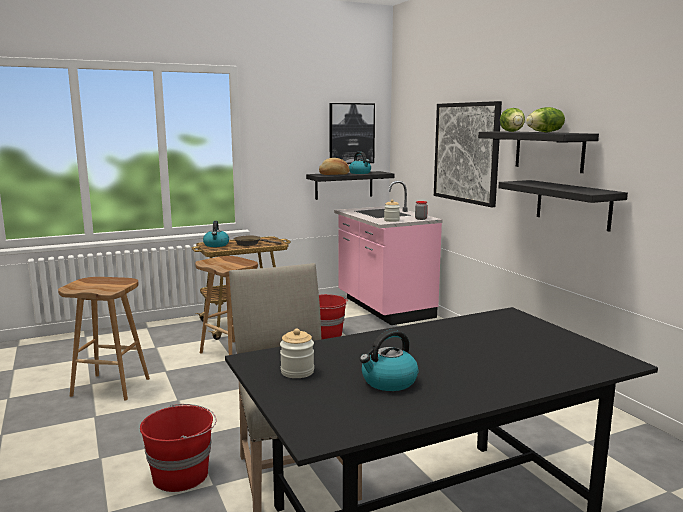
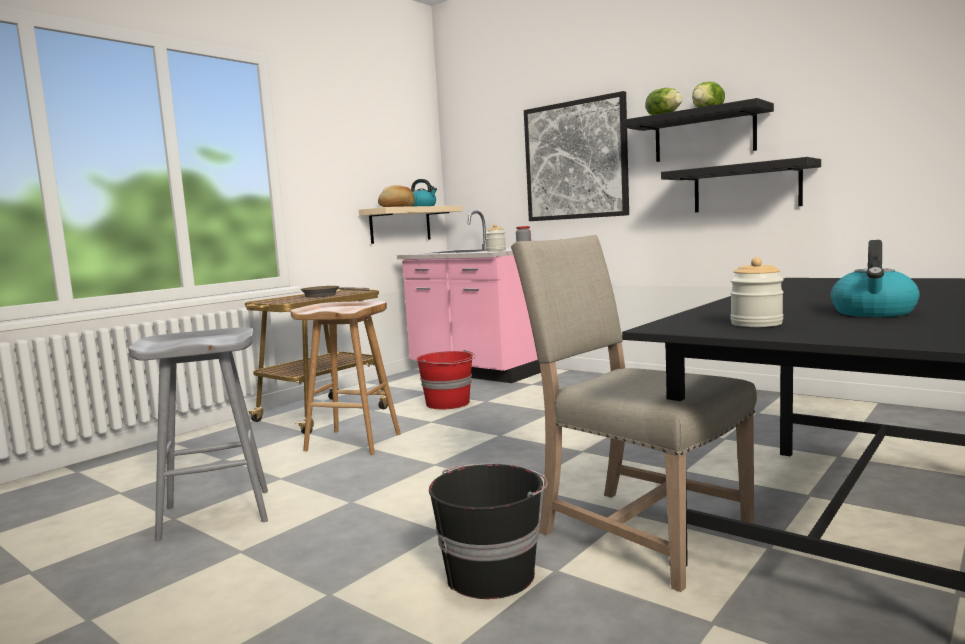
camera: 25 degrees left, 5 degrees down
brown stool [58,277,150,400] -> grey stool [128,327,268,541]
red bucket [140,404,216,492] -> black bucket [429,464,548,599]
kettle [203,221,229,247] -> none
black shelf [306,171,395,200] -> beige shelf [359,206,463,244]
picture [329,103,375,164] -> none

